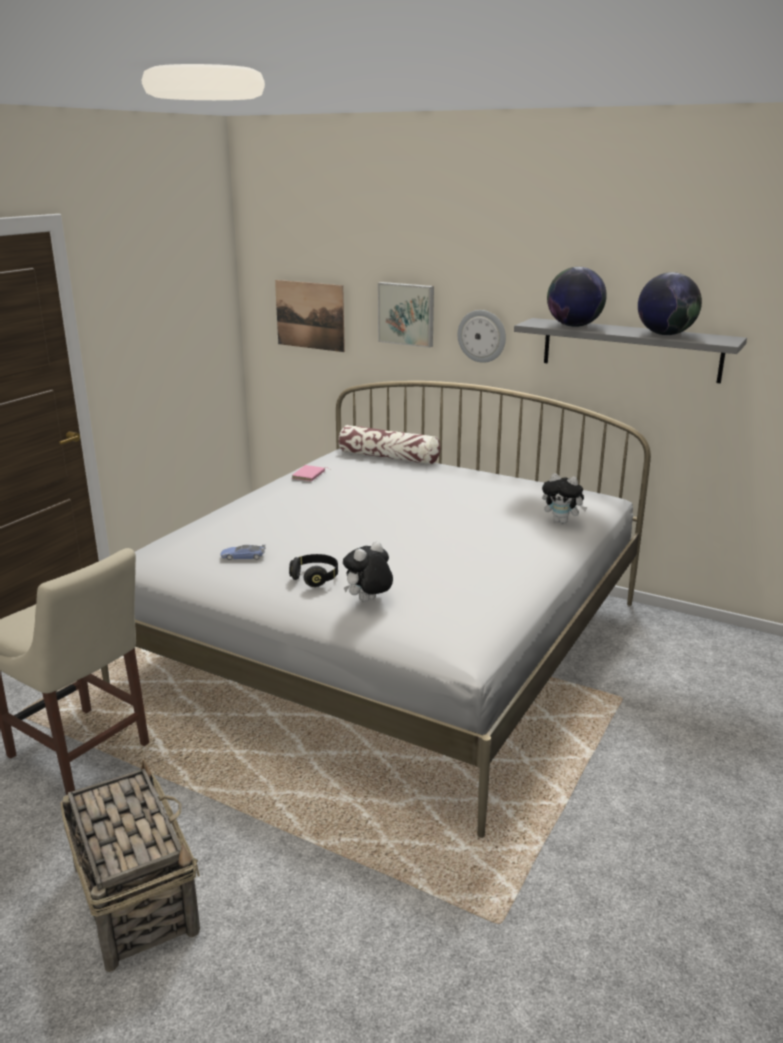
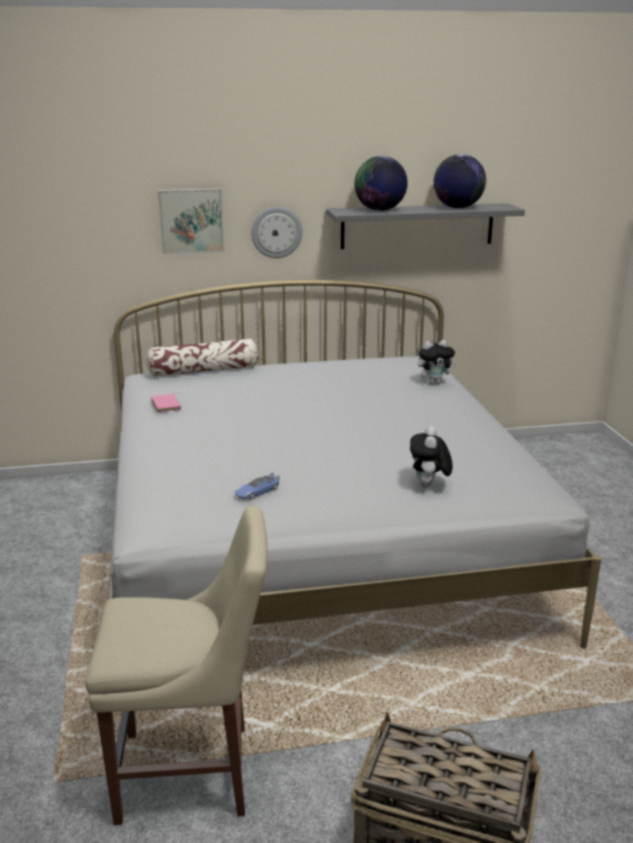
camera: 40 degrees left, 0 degrees up
picture [275,280,345,352] -> none
black headphones [289,554,338,587] -> none

